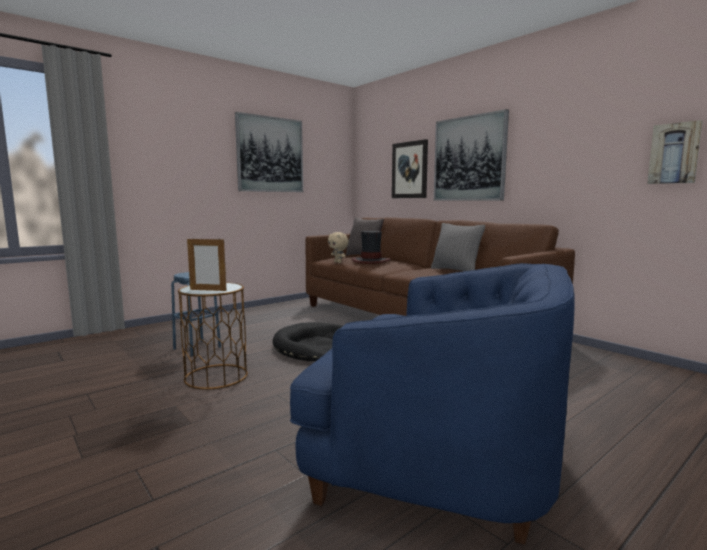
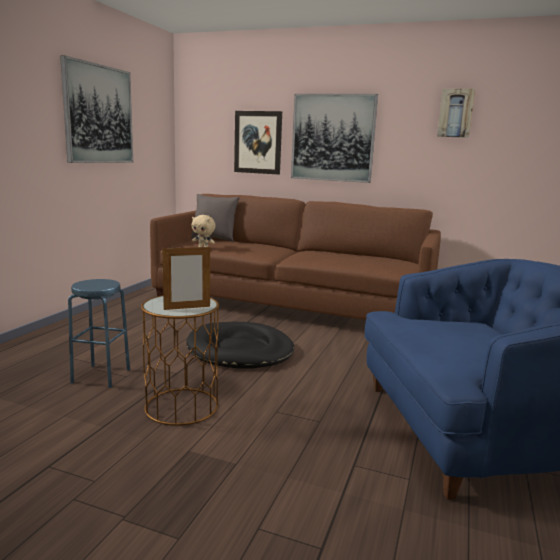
camera: 30 degrees left, 5 degrees up
hat [352,231,391,264] -> none
grey pillow [431,223,485,271] -> none
picture [647,120,703,184] -> picture moved to [437,89,475,138]

